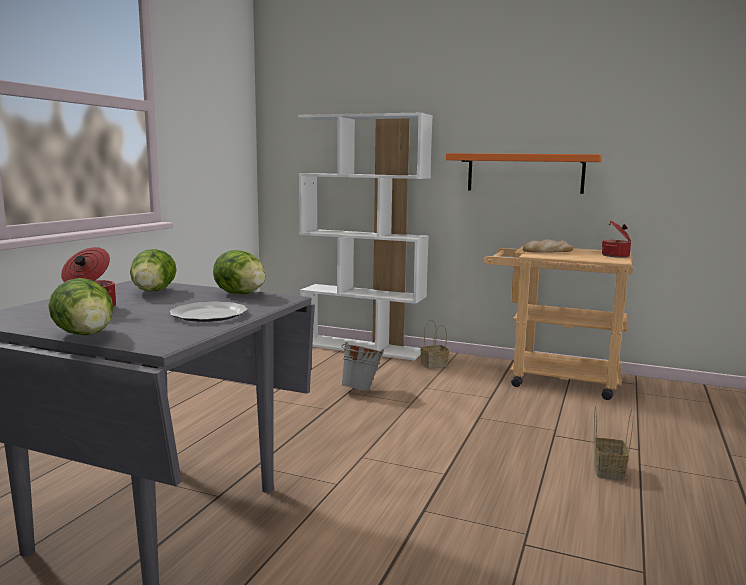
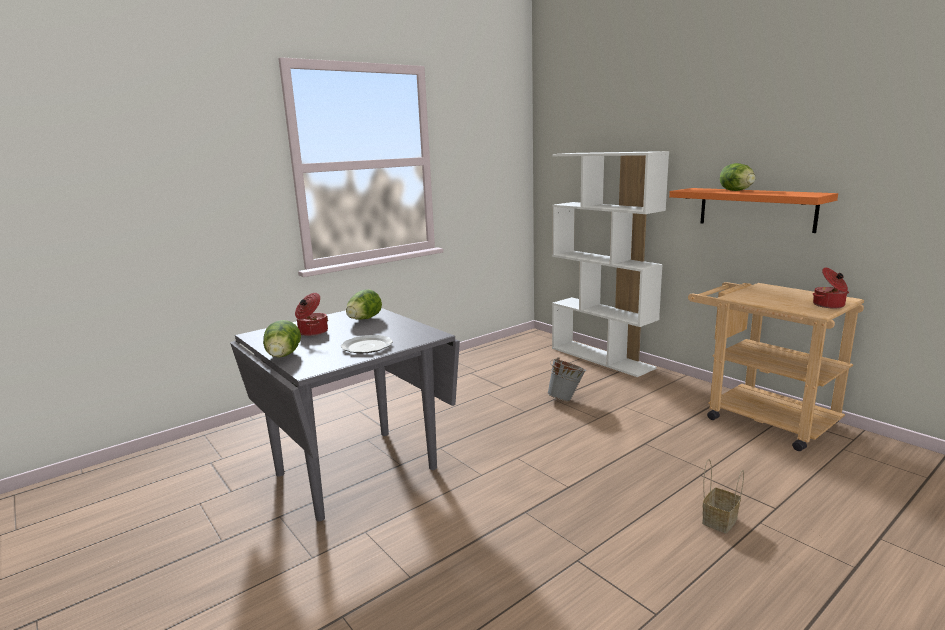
camera: 30 degrees right, 5 degrees up
lettuce [213,250,265,294] -> lettuce moved to [720,163,756,191]
basket [420,320,449,369] -> none
bread [523,239,573,252] -> none

